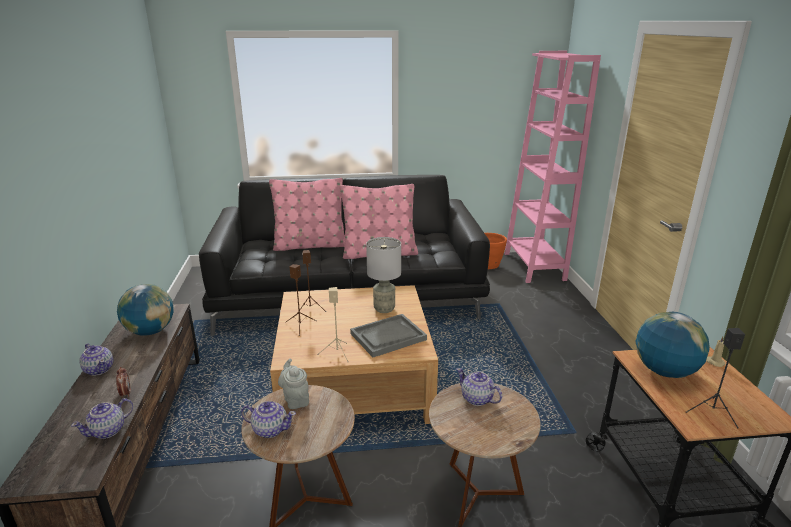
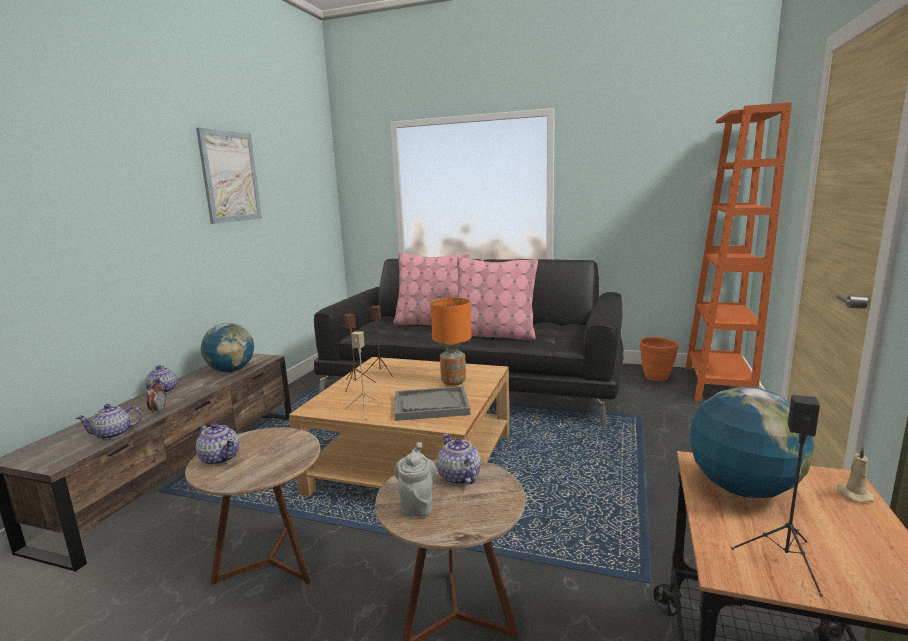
camera: 25 degrees right, 10 degrees down
grey teapot [278,358,309,409] -> grey teapot moved to [394,443,437,517]
grey table lamp [366,237,401,313] -> orange table lamp [430,298,471,386]
pink bookcase [505,51,601,283] -> orange bookcase [685,102,792,401]
none -> picture [196,128,262,224]

